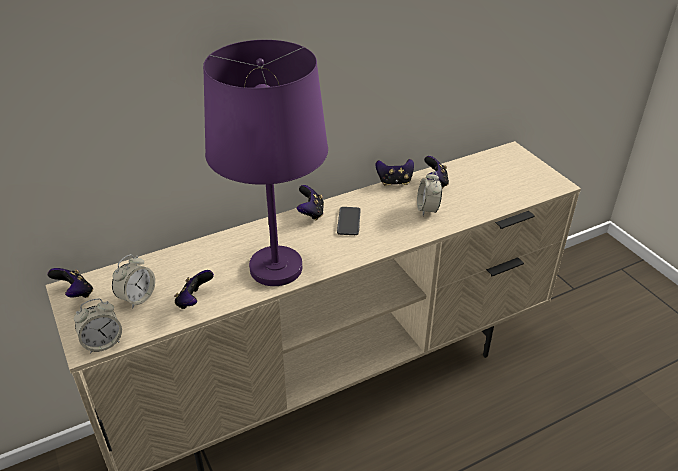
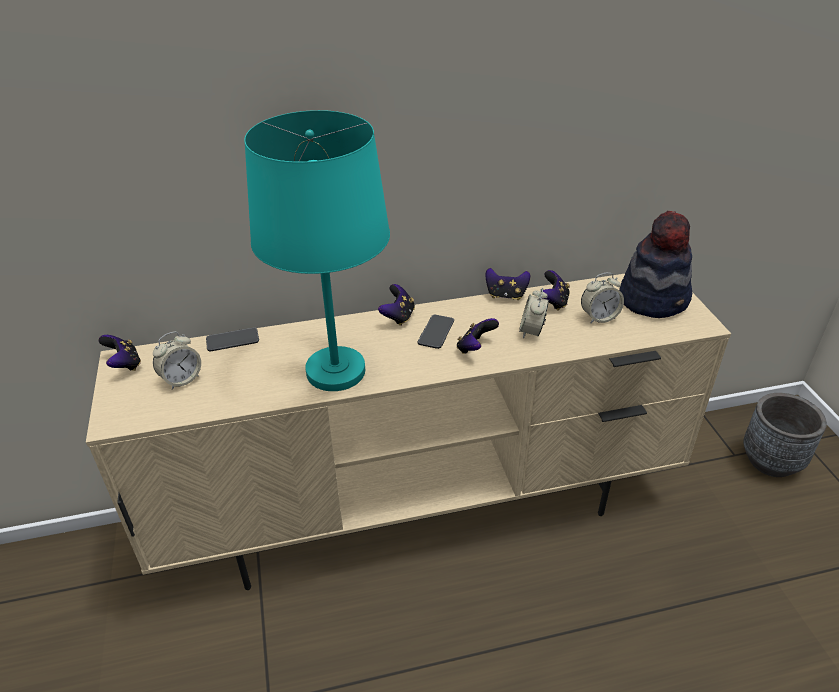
camera: 15 degrees right, 0 degrees up
alarm clock [74,298,122,354] -> alarm clock moved to [581,273,624,324]
game controller [174,270,214,309] -> game controller moved to [457,318,499,354]
purple table lamp [203,40,328,286] -> turquoise table lamp [244,110,390,391]
none -> phone [206,327,259,351]
none -> hat [619,211,692,318]
none -> grey planter [743,393,827,477]

